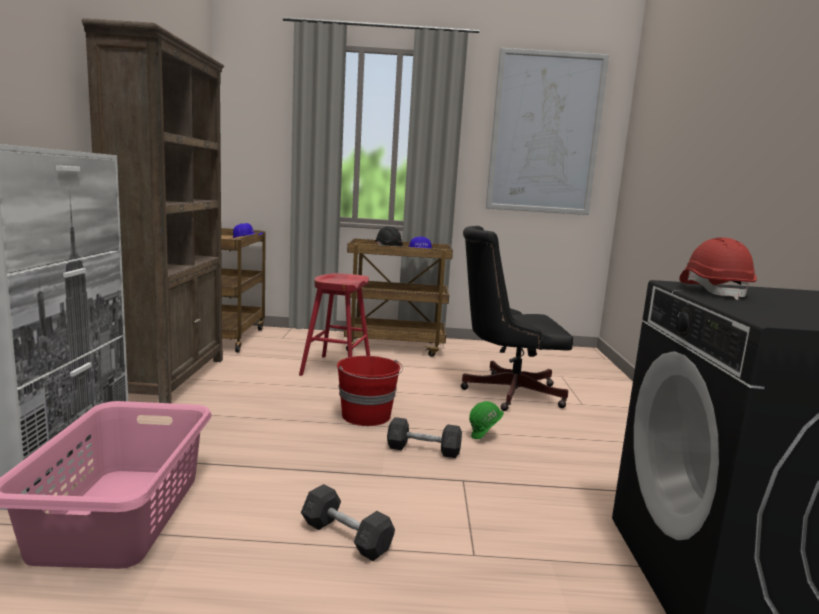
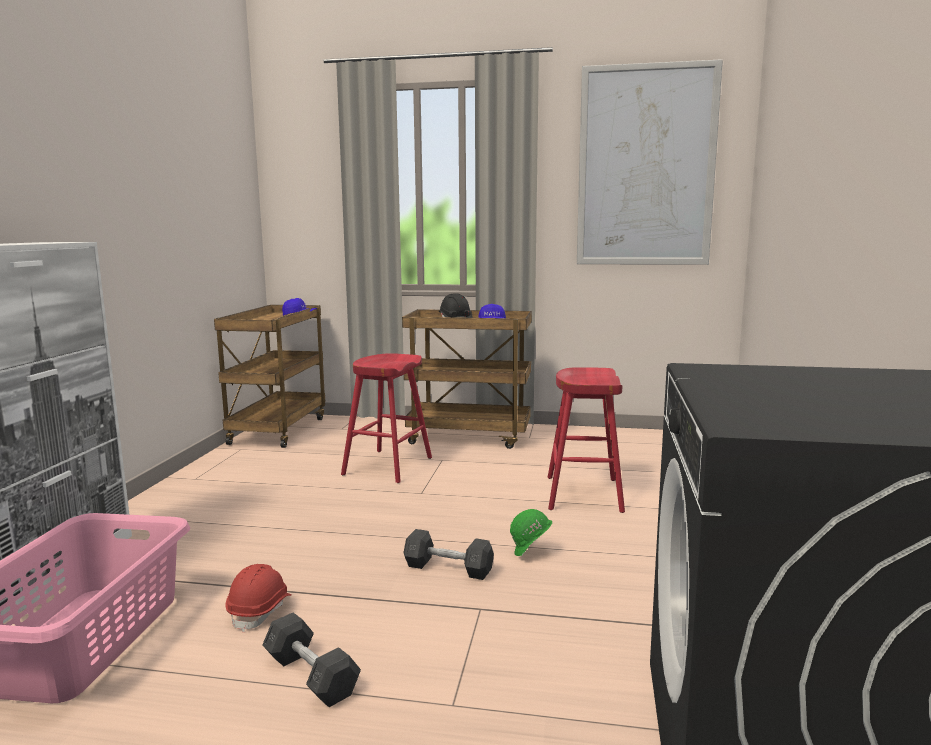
camera: 10 degrees right, 0 degrees up
brown bookcase [82,18,224,403] -> none
red bucket [337,356,403,426] -> none
black office chair [461,226,573,411] -> red stool [547,367,625,513]
red hard hat [679,238,757,300] -> red hard hat moved to [226,564,292,632]

